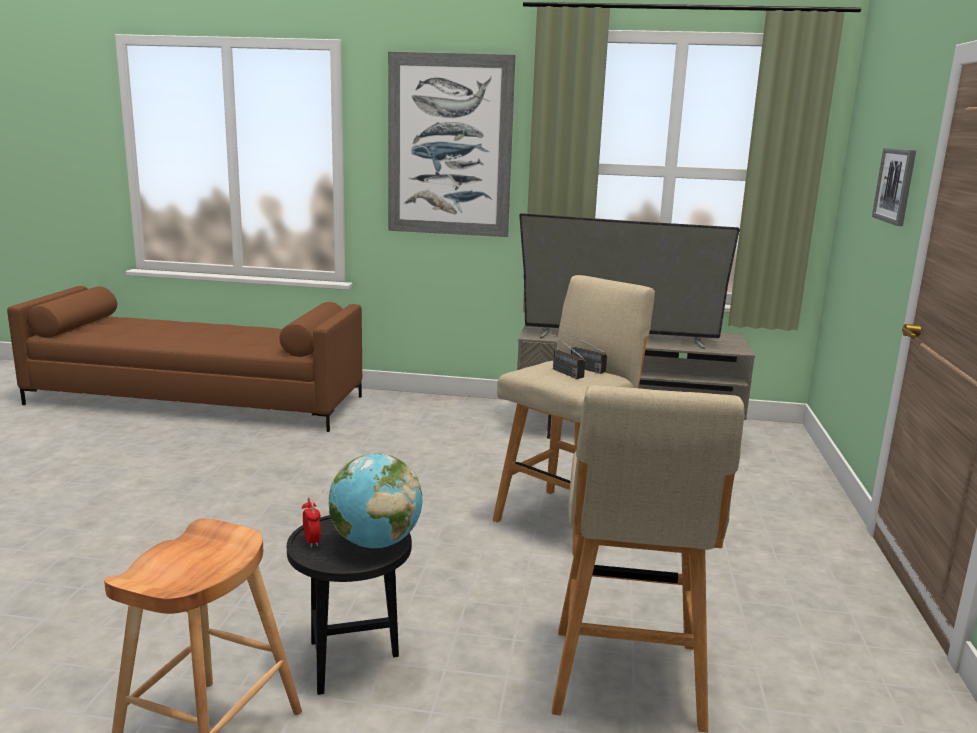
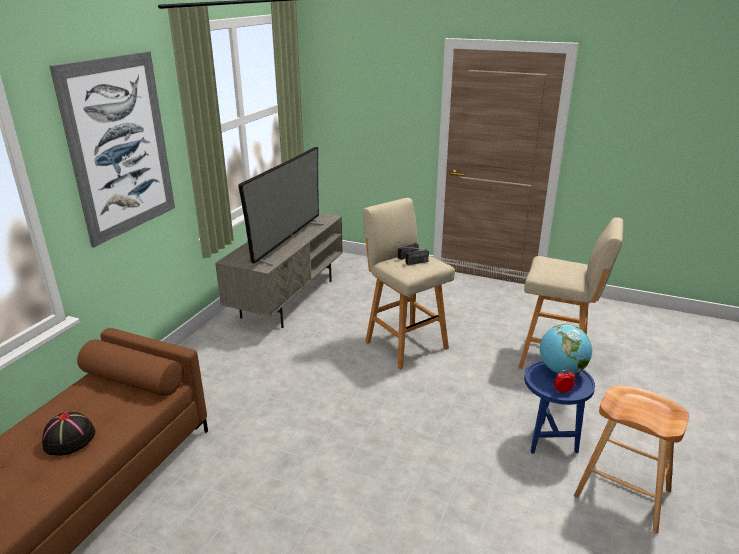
camera: 75 degrees left, 10 degrees up
black side table [287,515,412,695] -> blue side table [524,360,595,454]
picture [872,148,916,226] -> none
none -> black hat [42,412,95,456]

